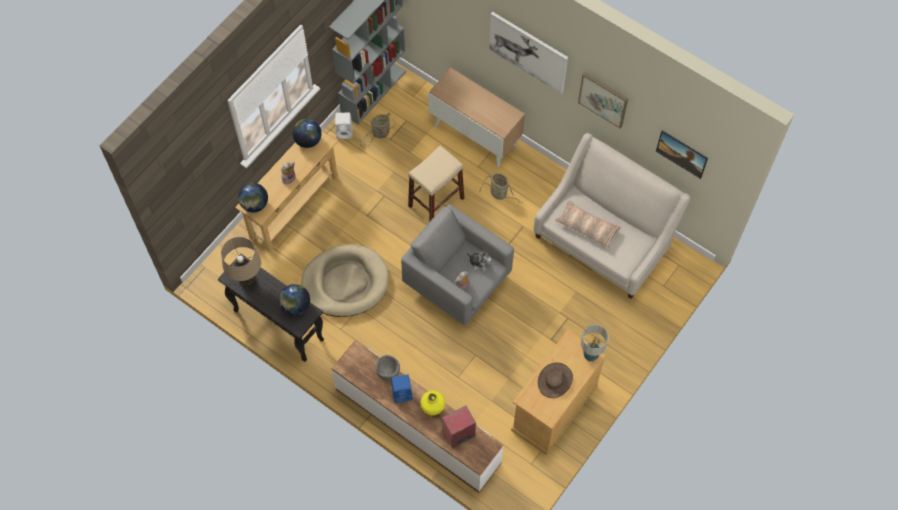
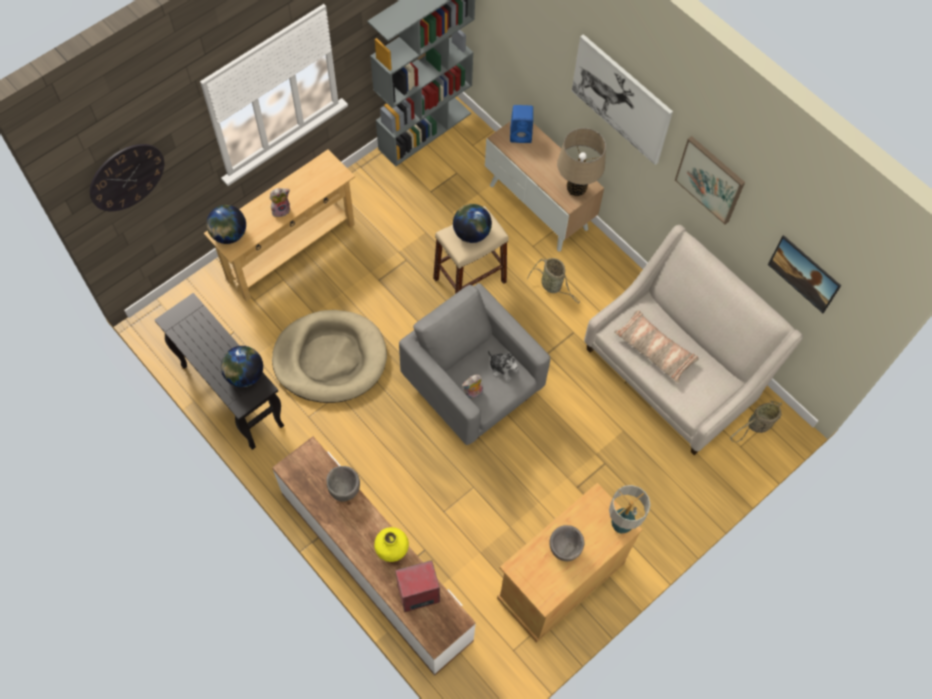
camera: 10 degrees right, 0 degrees up
beige table lamp [221,237,261,285] -> beige table lamp moved to [557,128,606,197]
globe [292,119,322,148] -> globe moved to [453,204,492,243]
white speaker [335,113,353,139] -> none
basket [360,113,396,148] -> basket moved to [730,400,782,443]
blue speaker [392,374,413,403] -> blue speaker moved to [510,105,533,143]
brown hat [538,362,573,398] -> grey bowl [550,525,584,561]
none -> wall clock [90,144,164,211]

